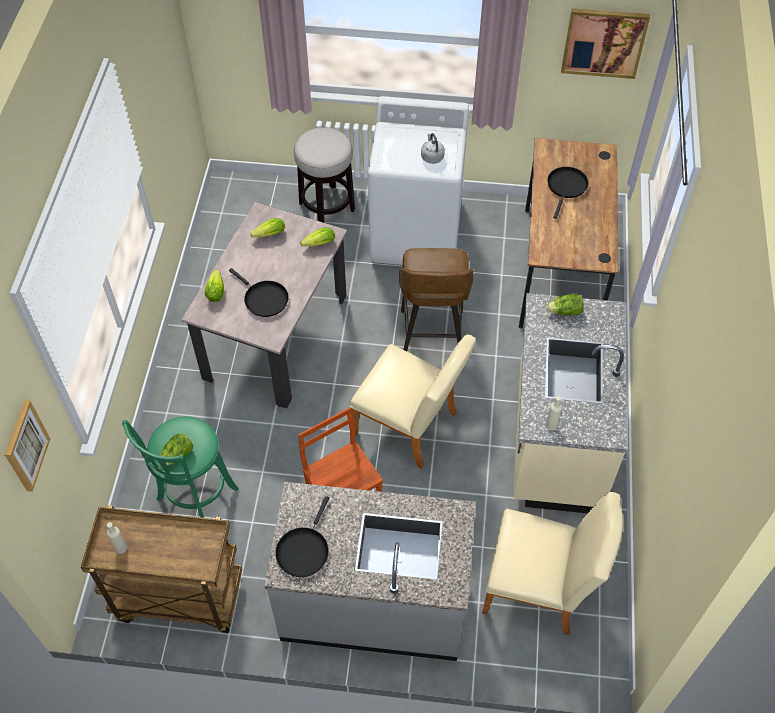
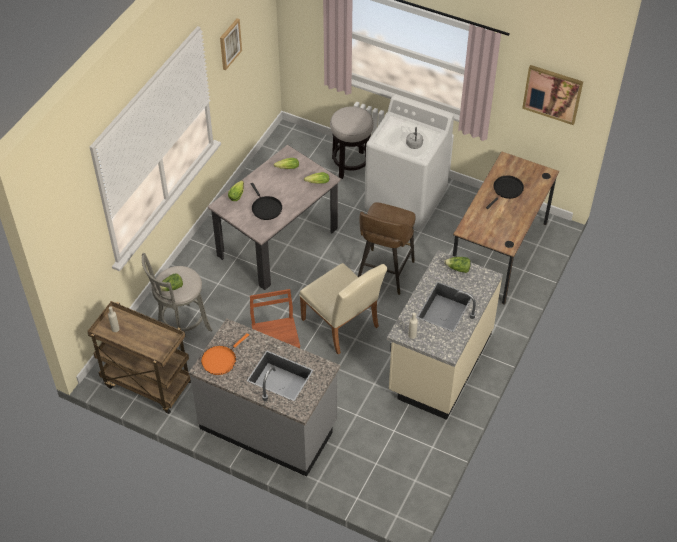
camera: 20 degrees right, 5 degrees down
picture [5,400,50,492] -> picture moved to [220,18,242,70]
green stool [122,417,239,518] -> grey stool [142,253,212,349]
black frying pan [275,496,329,577] -> orange frying pan [201,333,249,375]
beige chair [482,492,623,635] -> none

